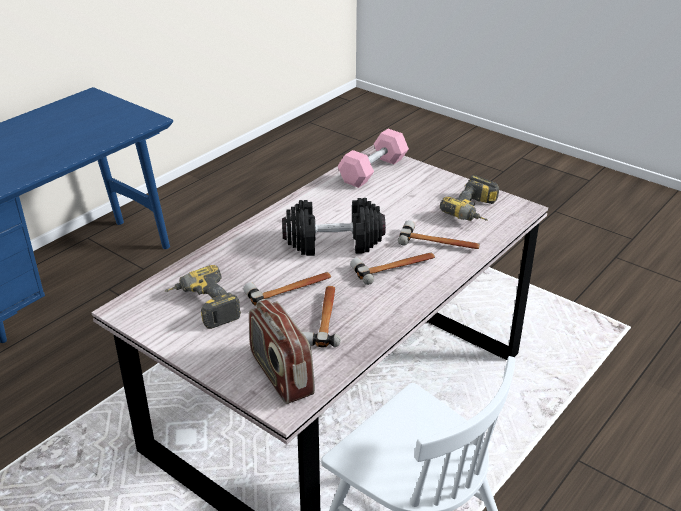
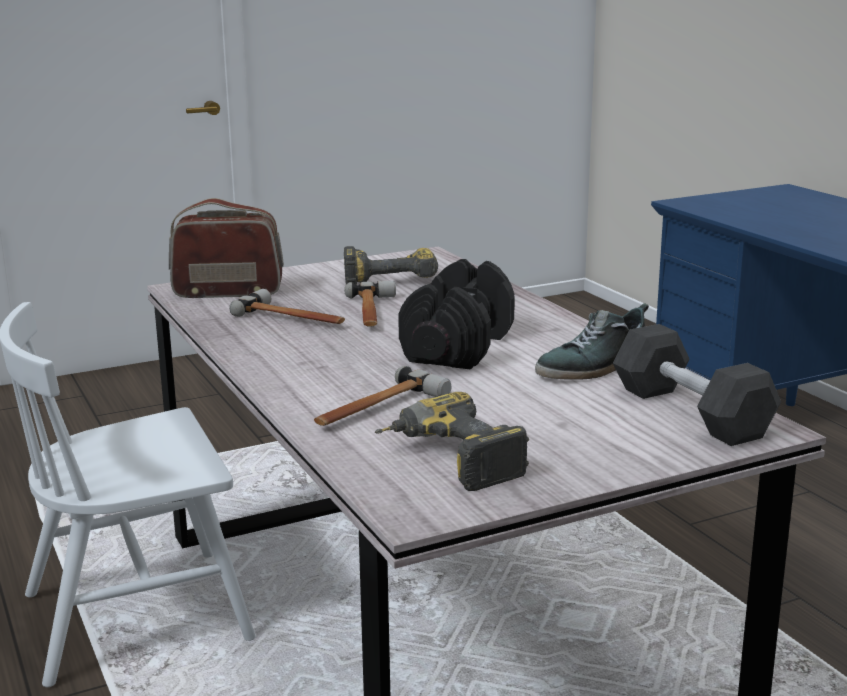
camera: 115 degrees right, 15 degrees down
pink dumbbell [338,129,409,188] -> grey dumbbell [613,324,781,446]
hammer [350,253,435,285] -> none
none -> shoe [535,303,649,380]

